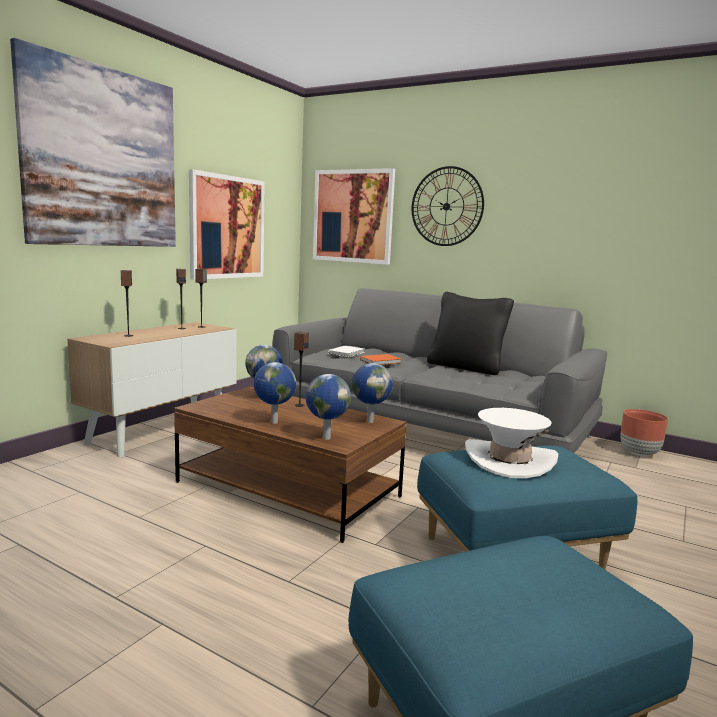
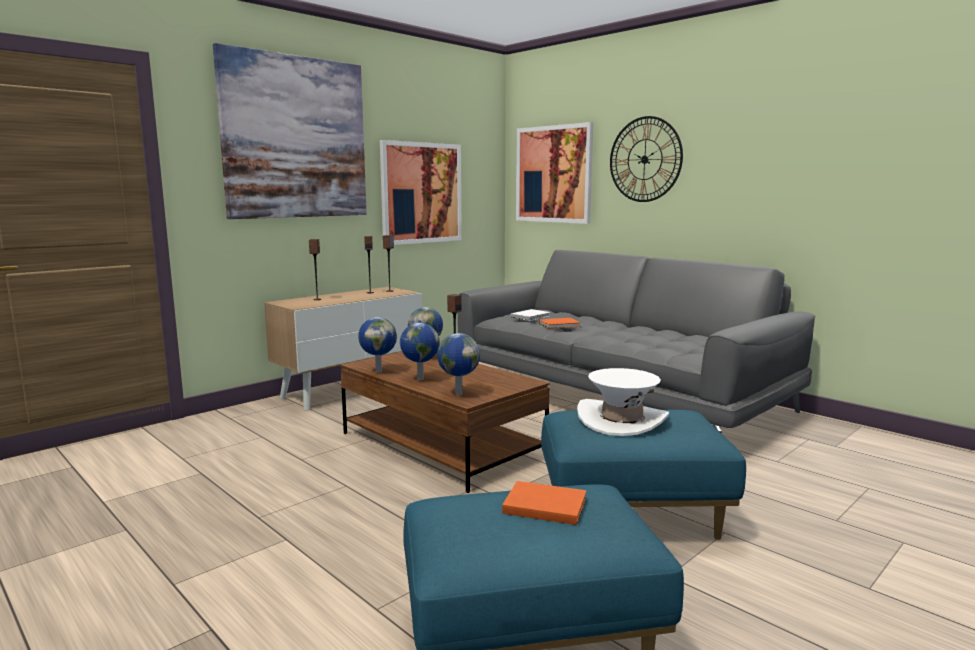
camera: 15 degrees right, 0 degrees up
globe [352,363,393,423] -> globe moved to [358,317,397,373]
black pillow [427,292,514,375] -> none
brown planter [620,409,668,456] -> none
none -> orange book [502,481,587,525]

